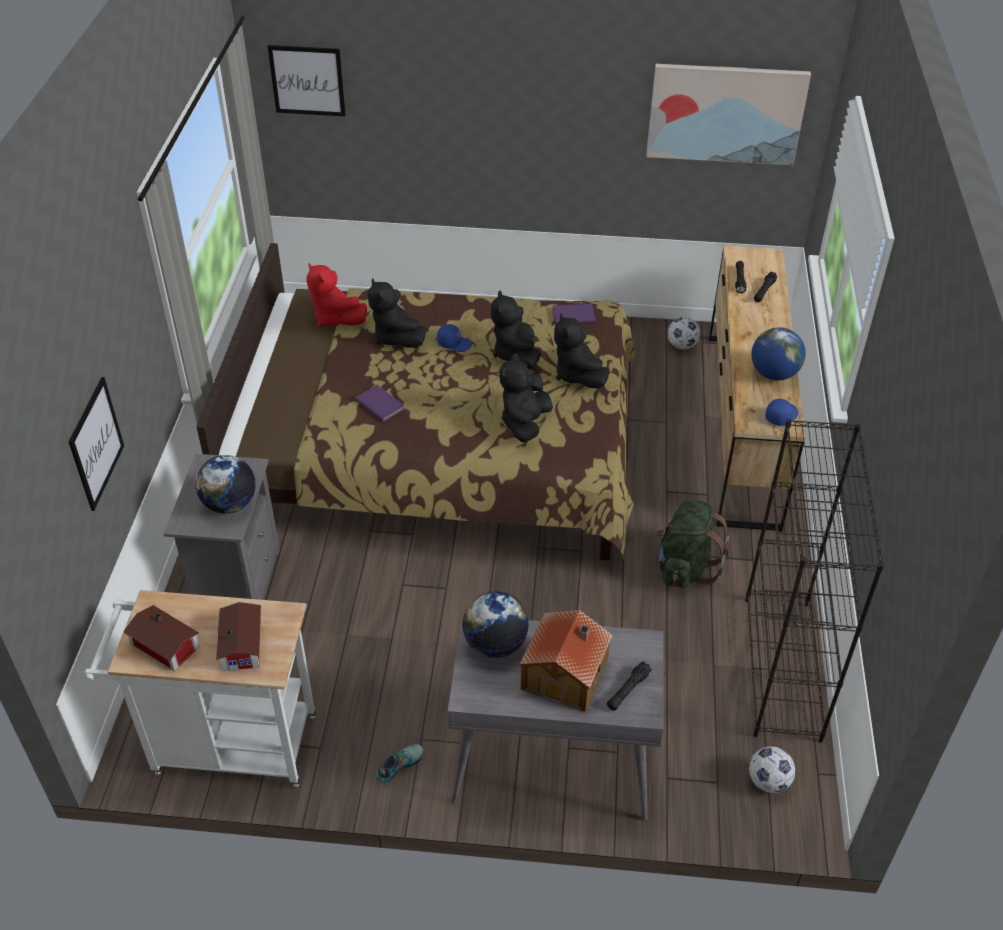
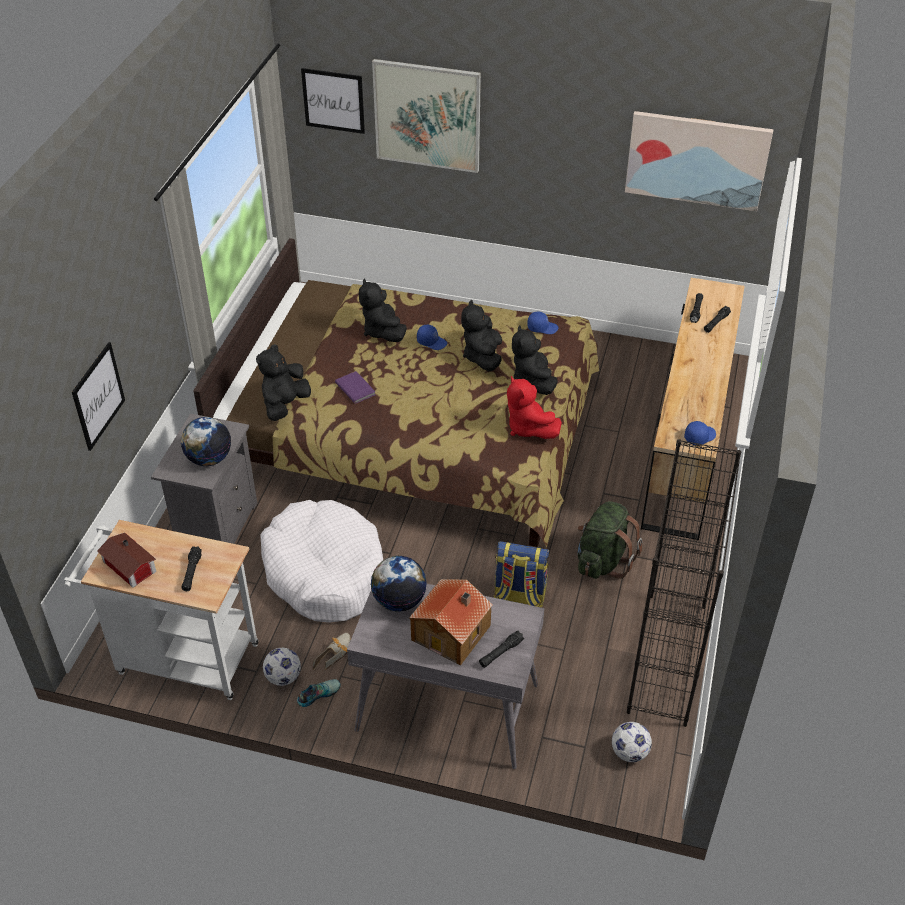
camera: 10 degrees right, 0 degrees up
toy house [216,602,261,671] -> black flashlight [181,546,202,591]
red plush toy [307,263,367,327] -> red plush toy moved to [507,376,562,439]
black plush toy [499,353,553,442] -> black plush toy moved to [256,344,311,421]
purple book [552,304,596,325] -> blue cap [527,312,558,334]
football [667,317,700,349] -> football moved to [263,648,301,686]
globe [751,327,806,380] -> none
none -> white dog bed [261,500,383,623]
none -> shoe [313,633,351,670]
none -> picture [372,59,481,173]
none -> backpack [493,541,549,608]

